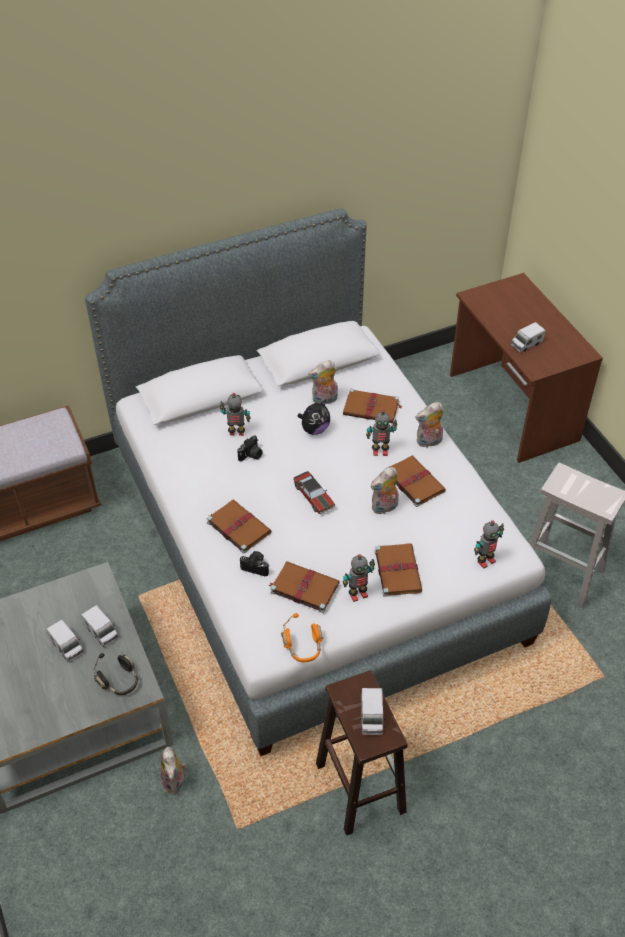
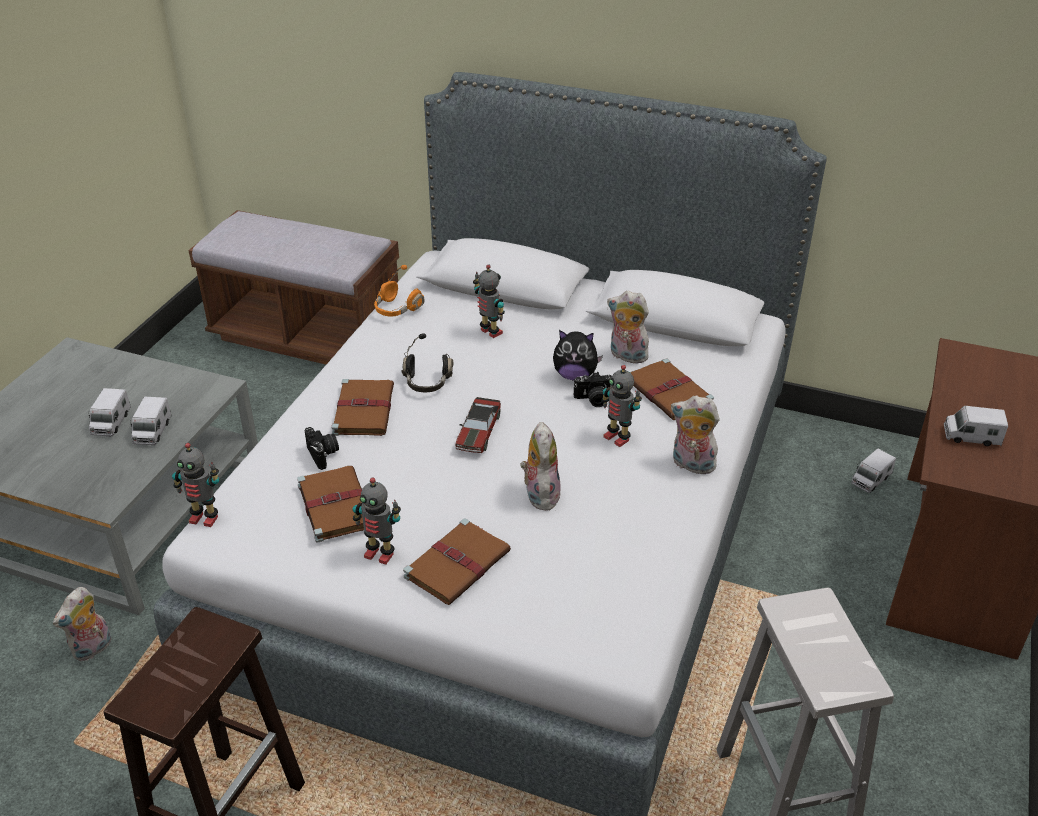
camera: 45 degrees right, 10 degrees down
black headphones [93,653,138,695] -> black headphones moved to [401,333,454,393]
camera [237,436,263,462] -> camera moved to [574,372,612,407]
orange headphones [281,613,323,663] -> orange headphones moved to [374,265,424,317]
toy truck [360,688,385,735] -> toy truck moved to [851,449,896,493]
plush toy [371,467,399,514] -> plush toy turned 75 degrees clockwise [520,422,561,511]
brown book [386,456,446,507] -> none
toy robot [474,520,504,569] -> toy robot moved to [172,443,219,527]

